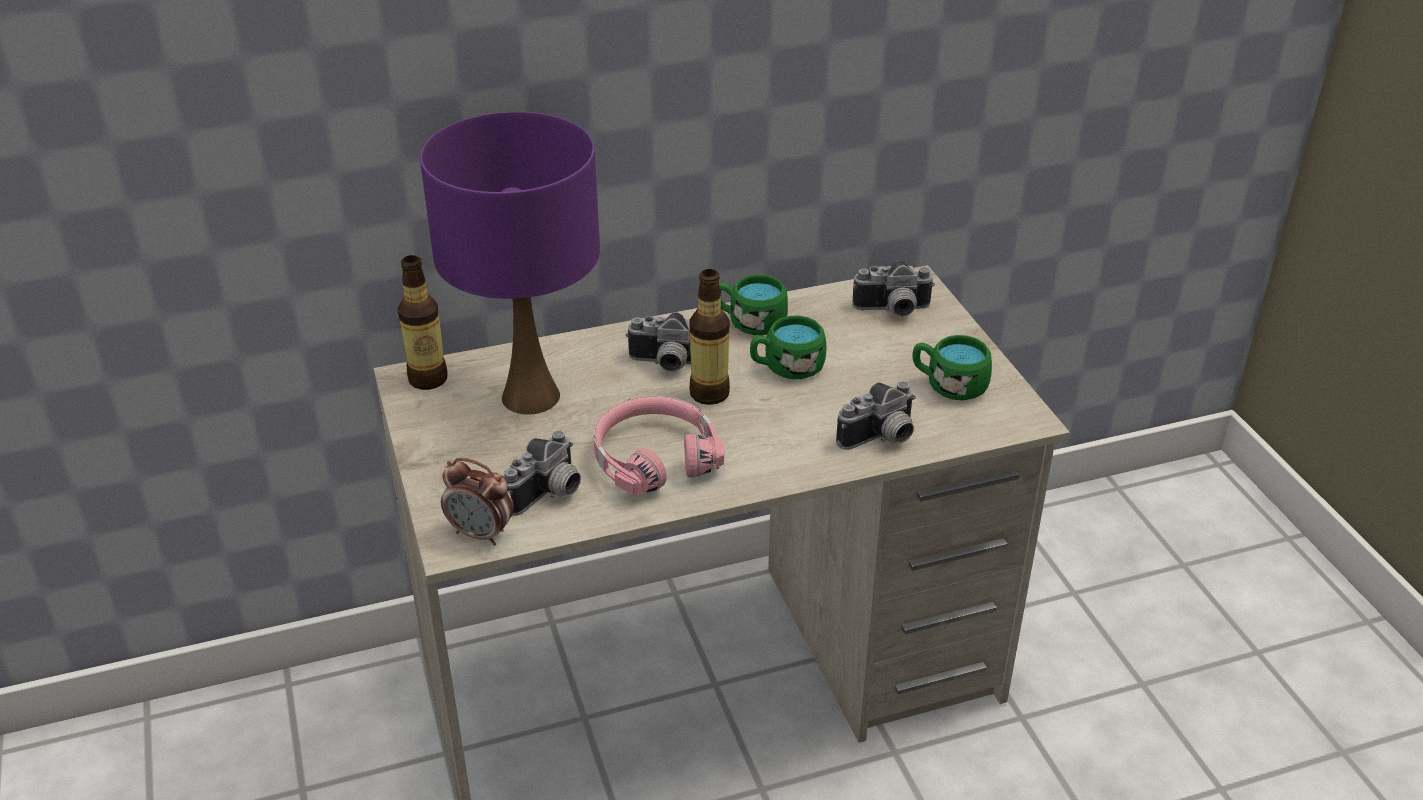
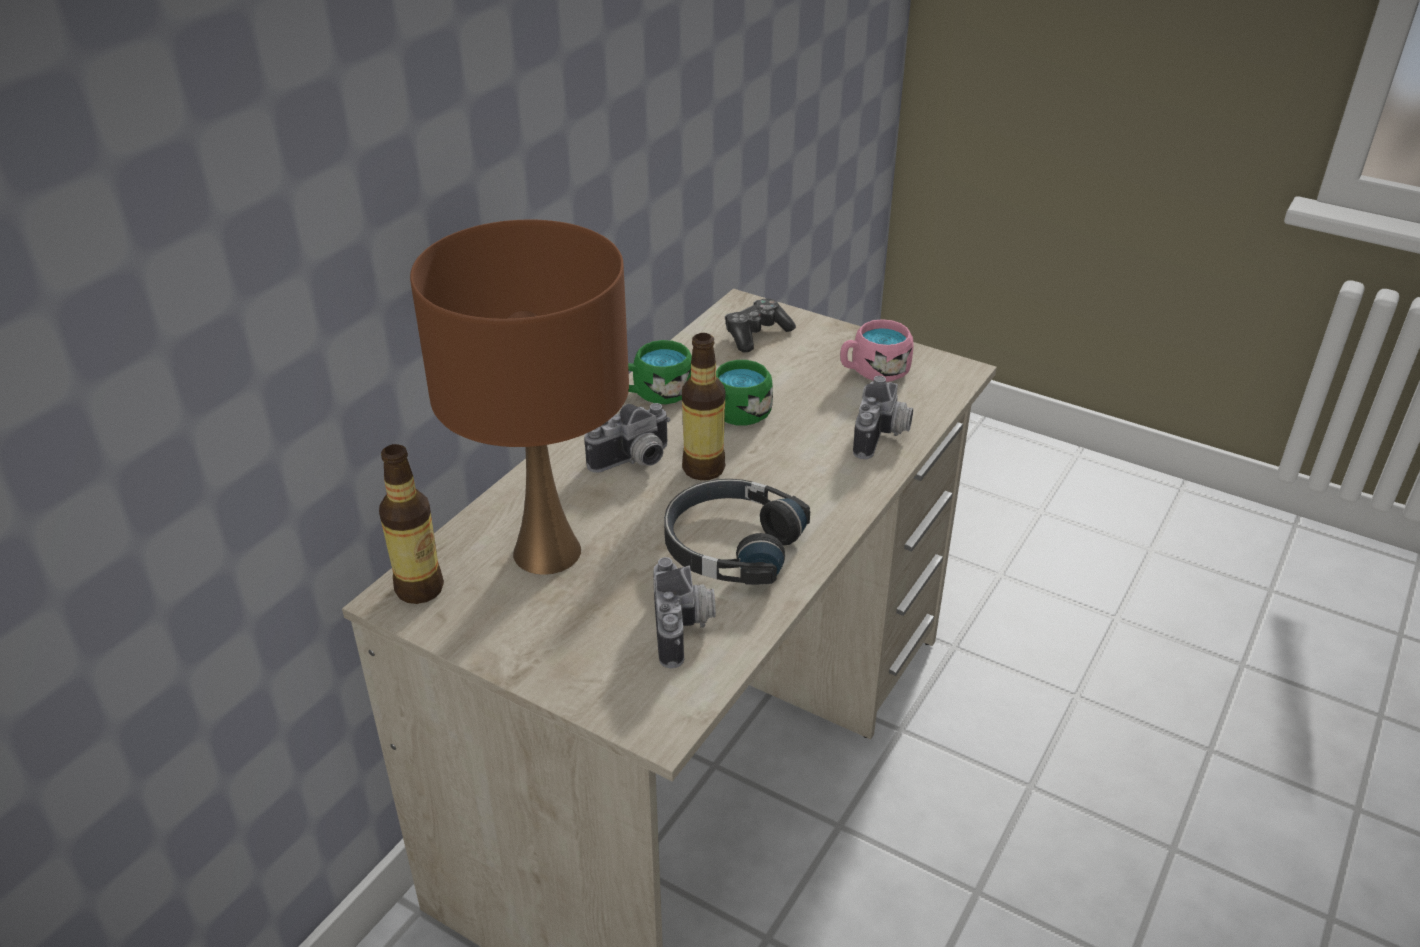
camera: 40 degrees left, 0 degrees up
purple table lamp [420,112,600,415] -> brown table lamp [410,220,629,575]
alarm clock [441,458,514,546] -> none
pink headphones [593,396,724,495] -> black headphones [664,479,810,585]
camera [852,260,935,316] -> game controller [725,298,796,353]
green mug [913,335,992,400] -> pink mug [840,319,913,382]

